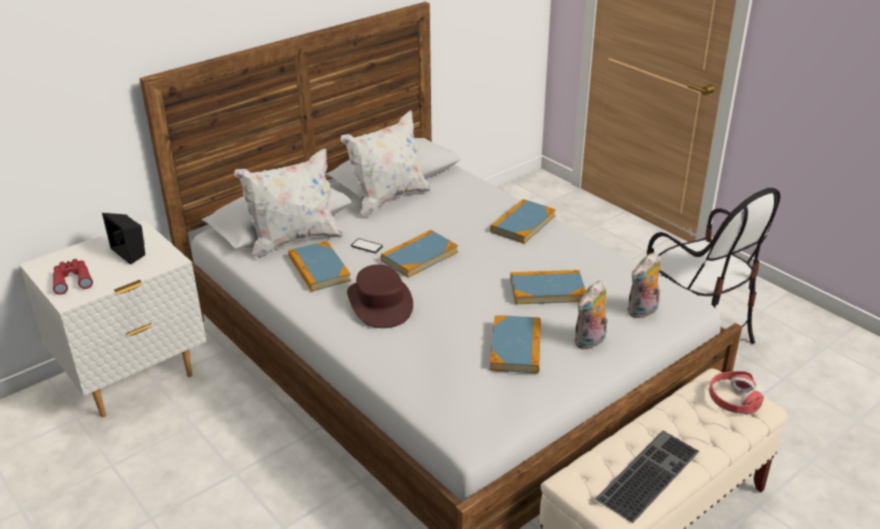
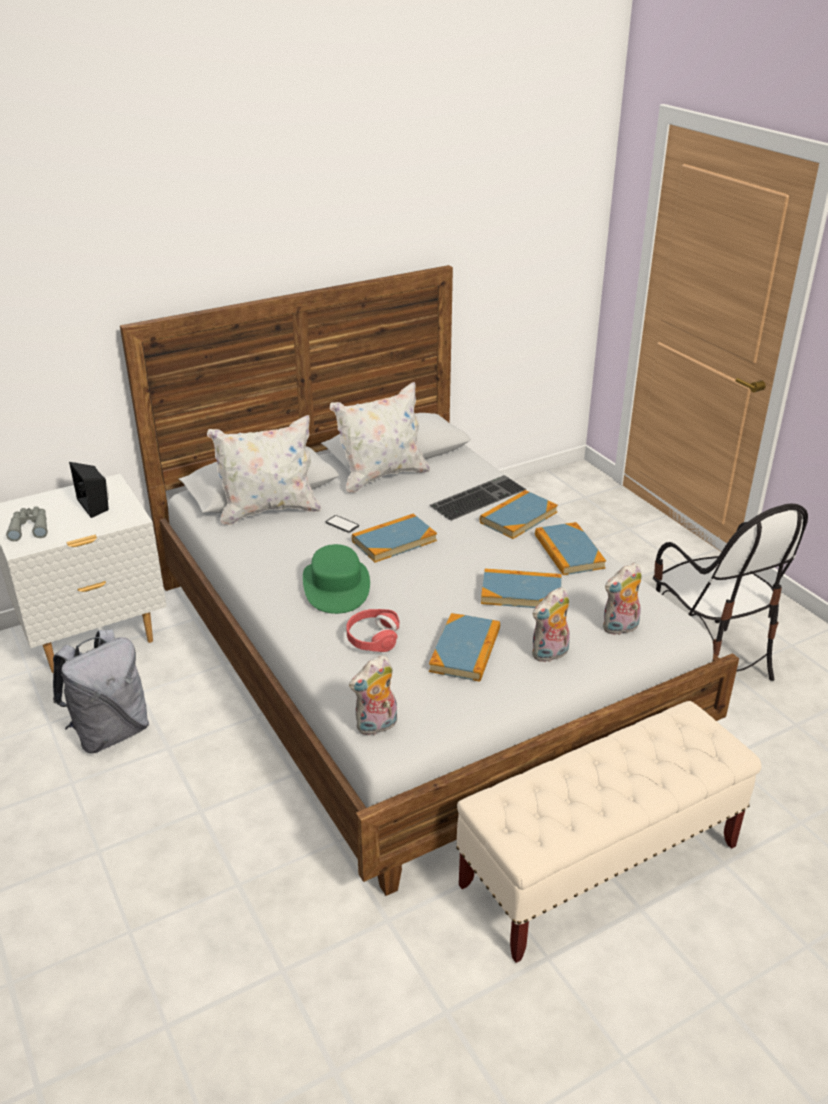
camera: 10 degrees right, 0 degrees up
red binoculars [53,259,93,295] -> grey binoculars [6,506,48,541]
book [288,241,351,292] -> book moved to [535,522,606,575]
brown hat [347,264,413,328] -> green hat [303,544,370,614]
keyboard [596,431,699,523] -> keyboard moved to [430,475,526,521]
red headphones [709,371,764,413] -> red headphones moved to [346,609,400,652]
none -> grey backpack [53,629,149,753]
none -> plush toy [349,655,397,735]

